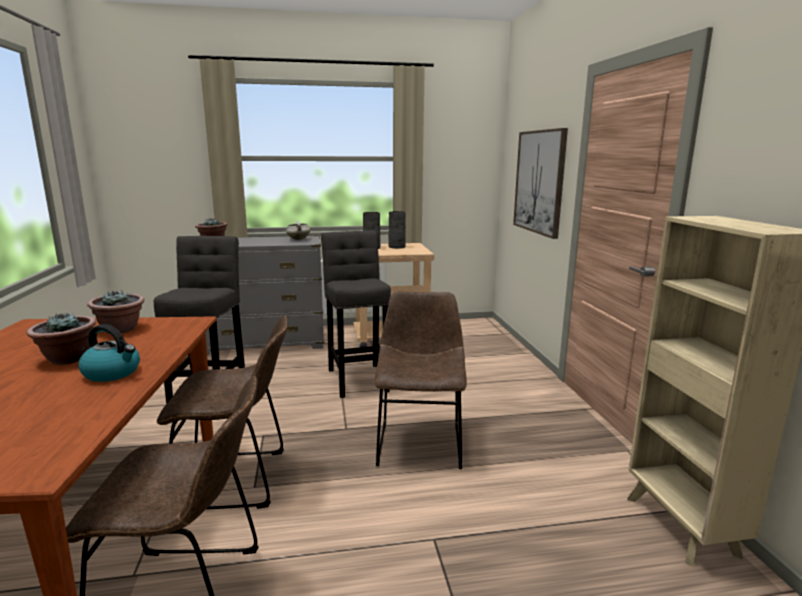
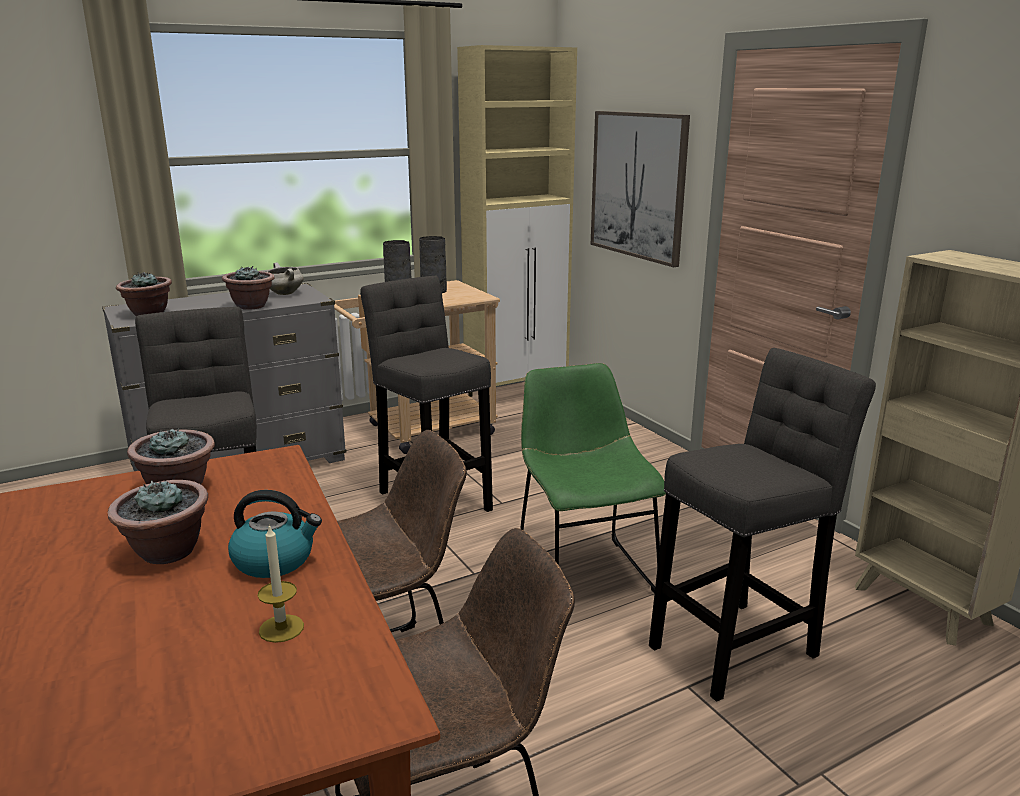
camera: 20 degrees left, 5 degrees up
brown chair [374,291,467,469] -> green chair [520,363,666,593]
none -> potted plant [222,266,275,310]
none -> candle [257,524,304,643]
none -> beige cabinet [457,45,577,397]
none -> grey stool [649,348,876,702]

